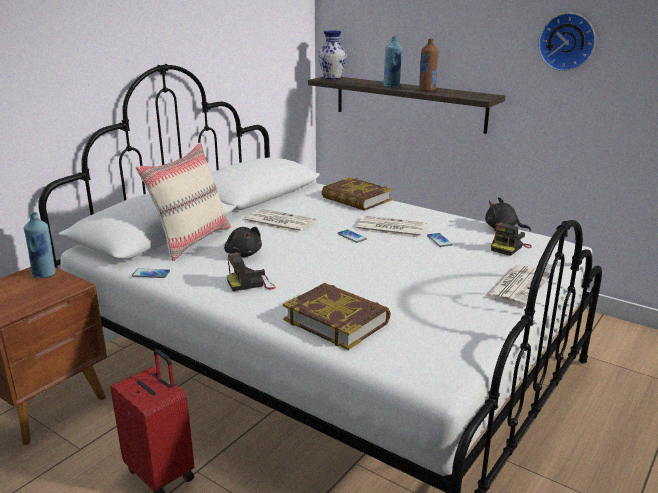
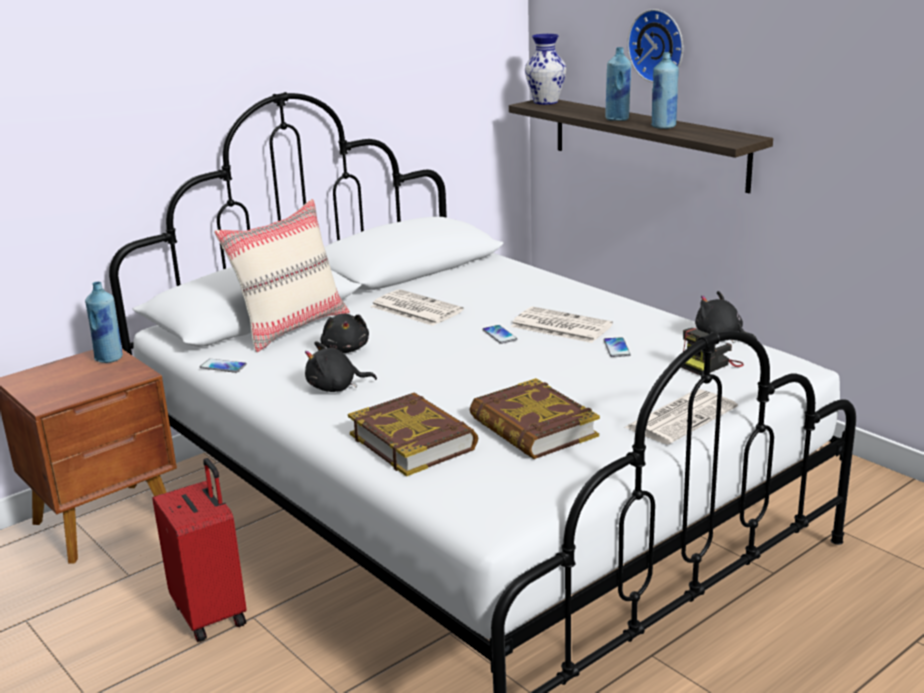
camera: 15 degrees right, 0 degrees up
camera [227,253,276,291] -> black plush toy [305,341,377,392]
book [321,177,392,211] -> book moved to [470,378,600,459]
brown bottle [419,39,438,91] -> blue bottle [651,52,679,129]
wall clock [538,13,595,71] -> wall clock moved to [627,9,683,83]

